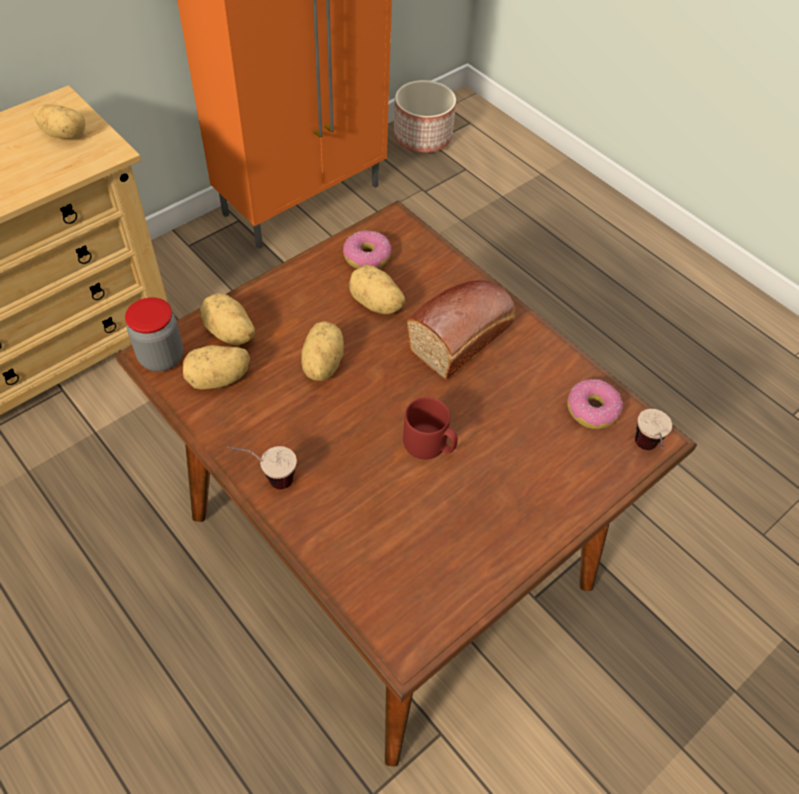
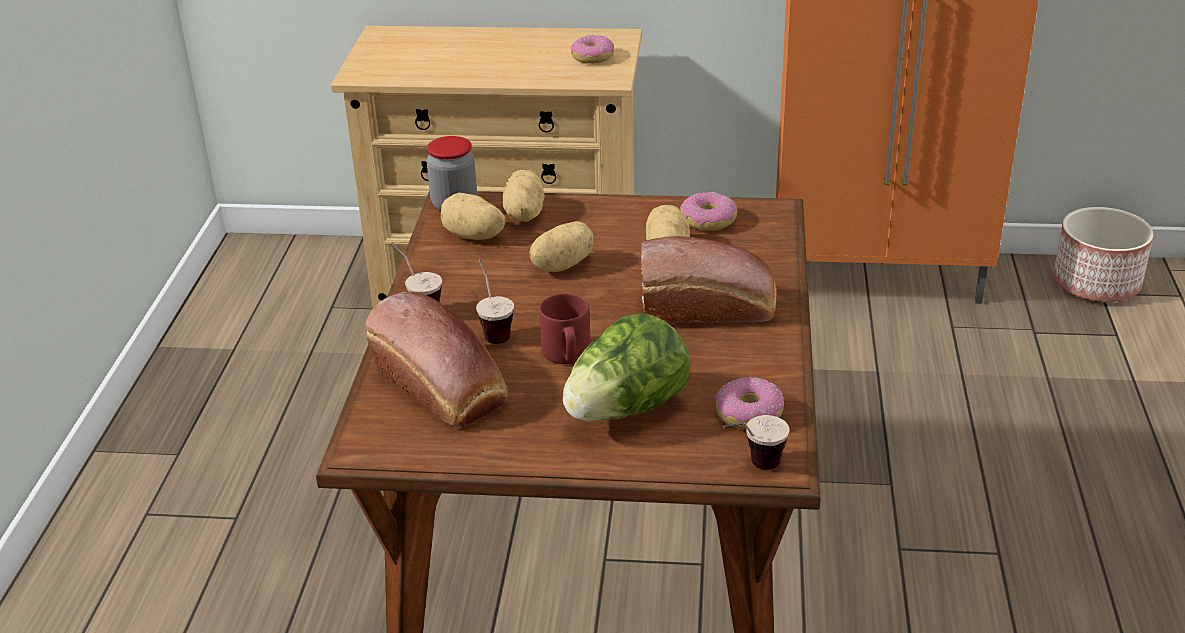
camera: 50 degrees right, 20 degrees down
potato [34,104,85,139] -> donut [571,35,614,64]
none -> bread [365,292,508,428]
none -> cup [476,260,514,344]
none -> lettuce [563,313,690,422]

